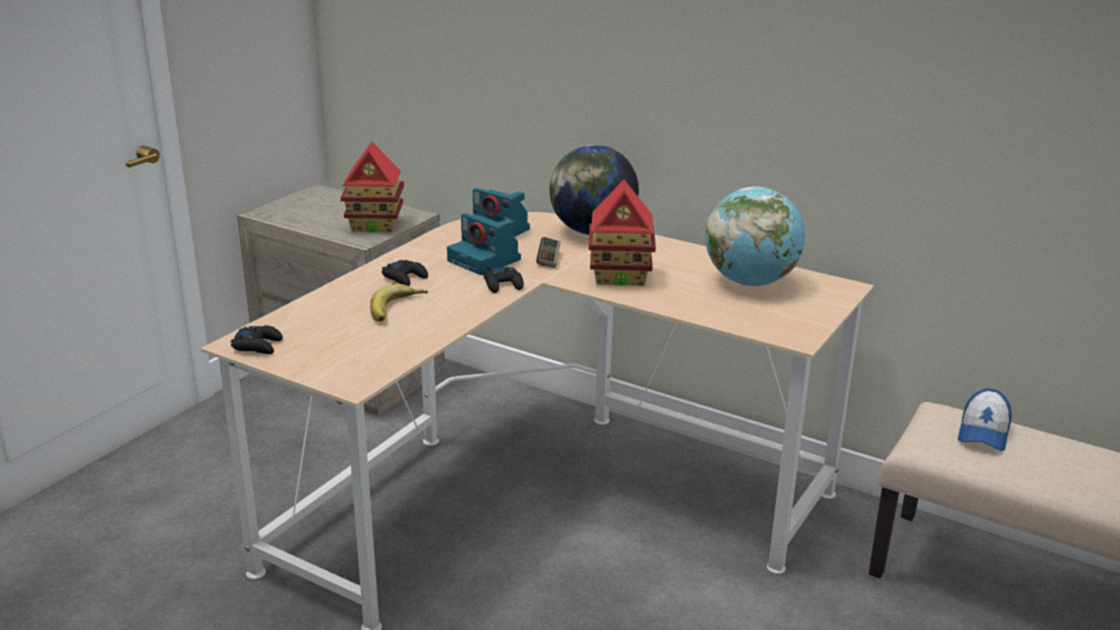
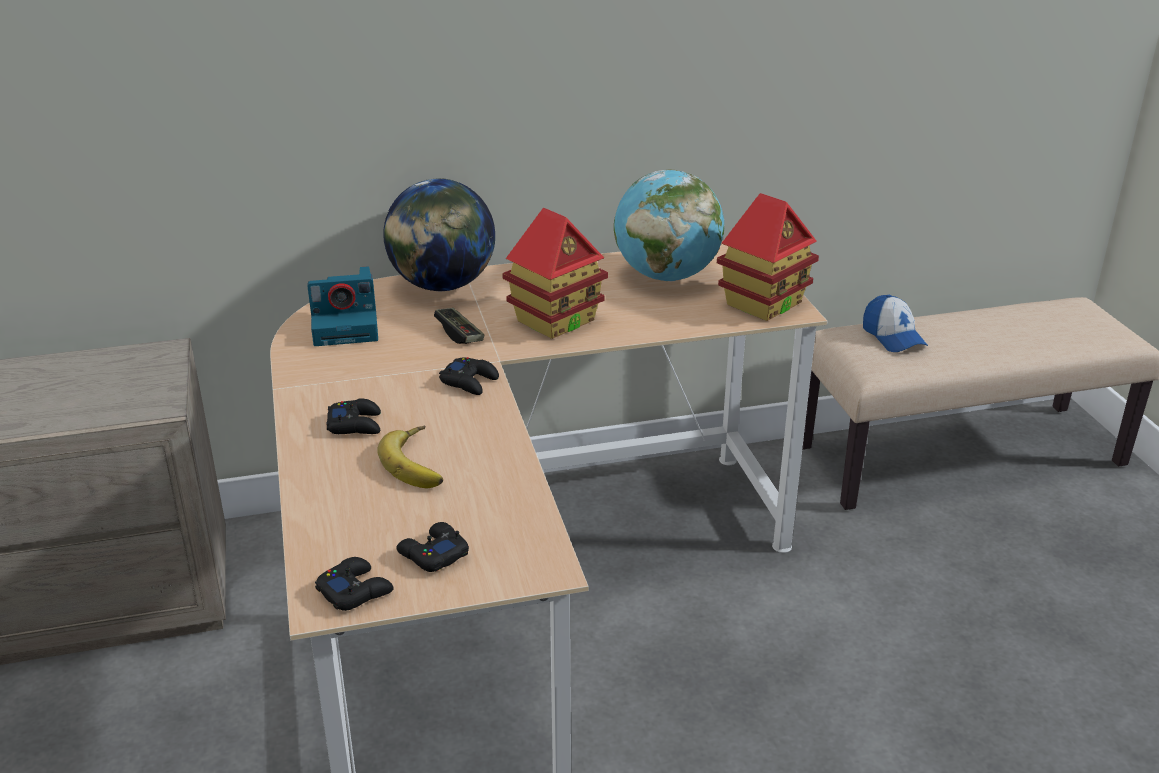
camera: 45 degrees left, 5 degrees up
toy house [341,142,404,232] -> toy house moved to [717,193,819,321]
camera [447,213,521,275] -> none
none -> black game controller [397,522,469,572]

